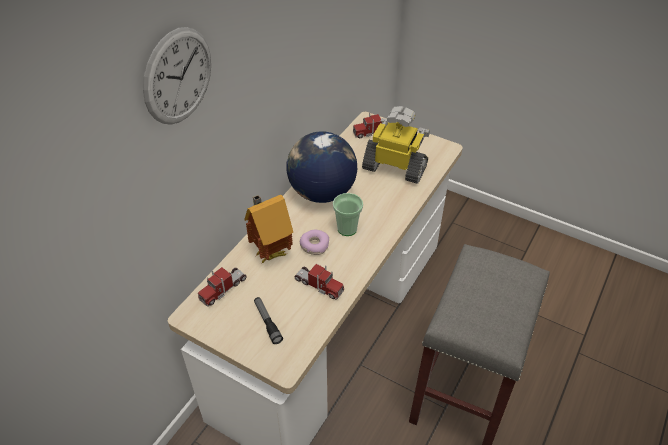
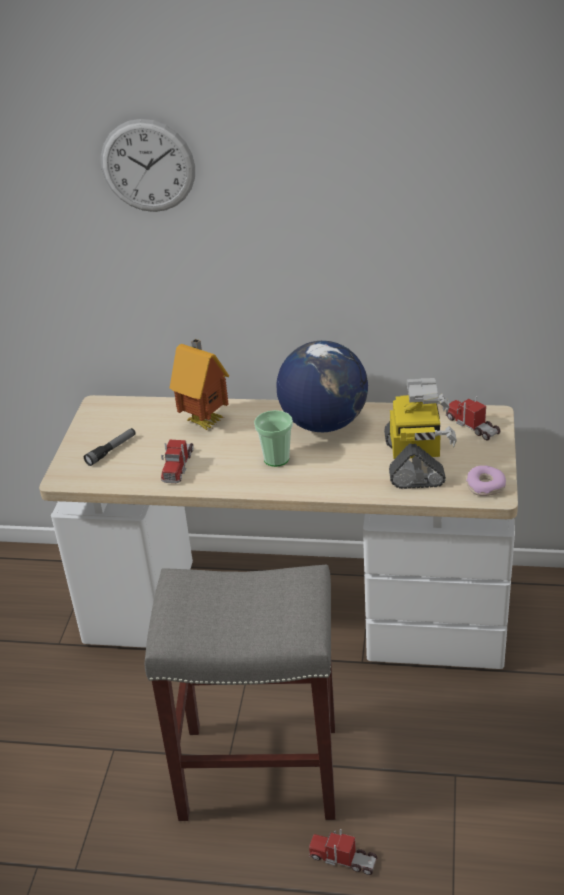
camera: 70 degrees right, 10 degrees down
toy truck [198,267,246,307] -> toy truck moved to [309,829,378,875]
donut [300,230,329,255] -> donut moved to [466,465,506,496]

